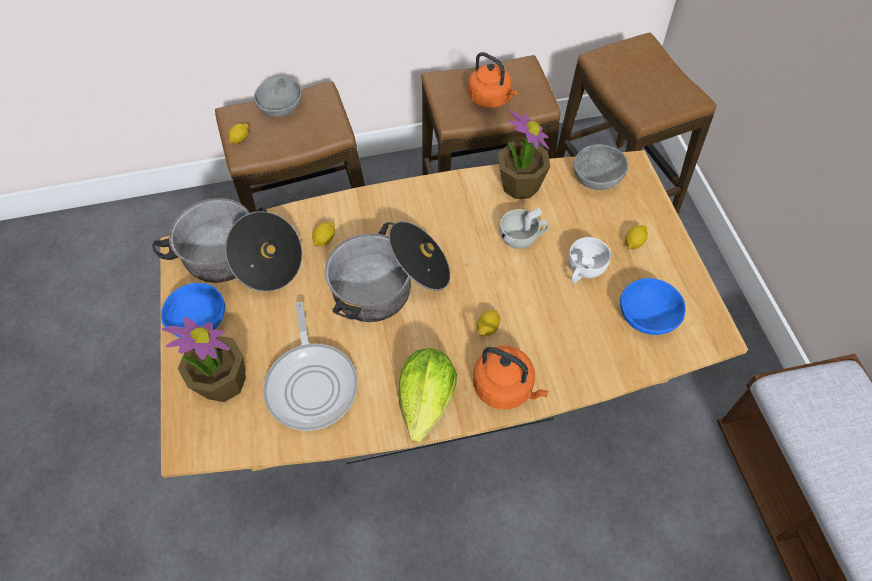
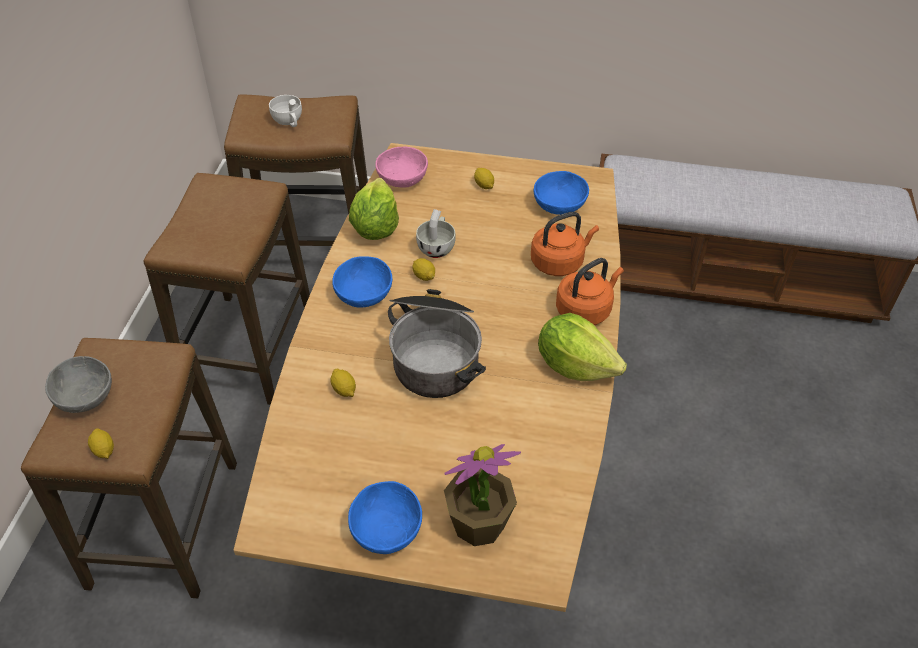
camera: 70 degrees left, 10 degrees down
cooking pot [152,198,302,292] -> none
frying pan [263,302,358,431] -> none
orange kettle [468,52,518,109] -> orange kettle moved to [531,212,599,276]
lemon [477,310,500,336] -> lemon moved to [413,258,435,281]
potted plant [498,109,550,199] -> lettuce [349,178,399,240]
white cup [569,237,611,283] -> white cup moved to [269,95,302,127]
grey bowl [574,144,628,190] -> pink bowl [375,147,428,188]
none -> blue bowl [332,256,392,308]

